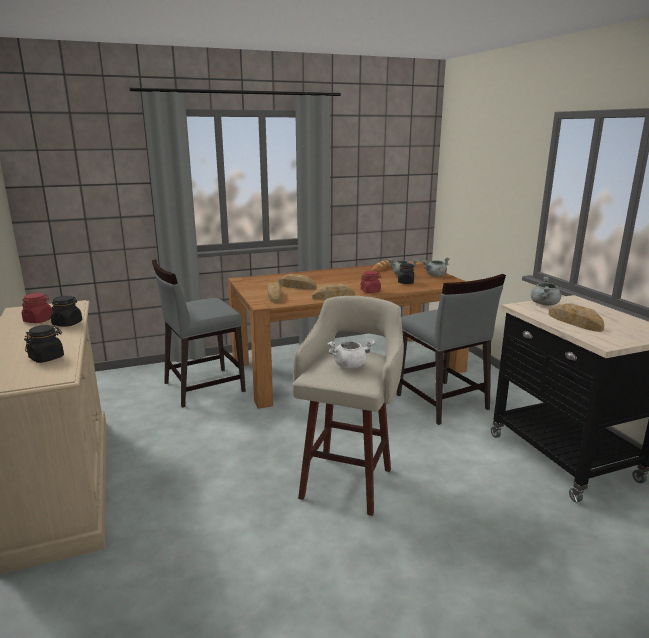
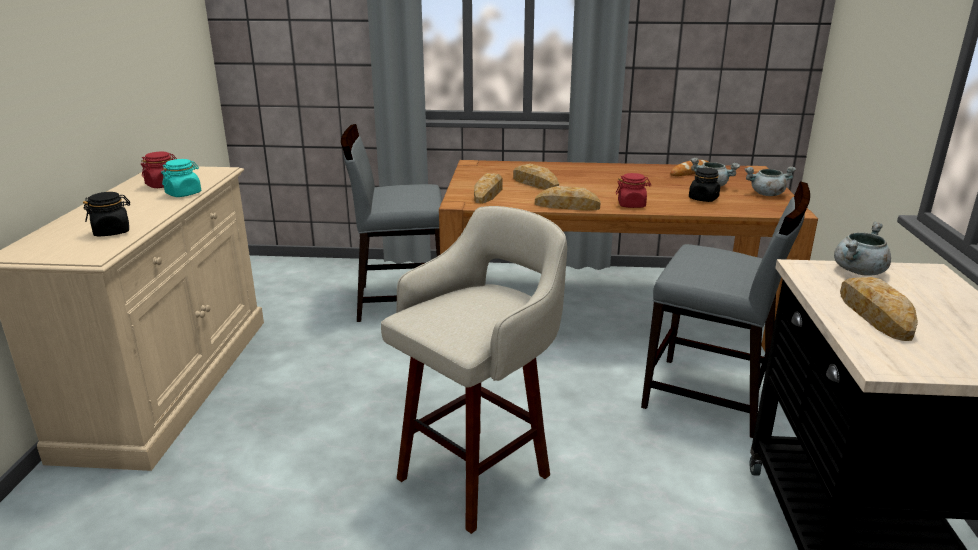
camera: 25 degrees right, 5 degrees up
black jar [50,296,82,327] -> turquoise jar [161,159,201,197]
white cooking pot [327,340,375,369] -> none
grey chair [397,274,506,425] -> grey chair turned 60 degrees counterclockwise [641,181,810,438]

